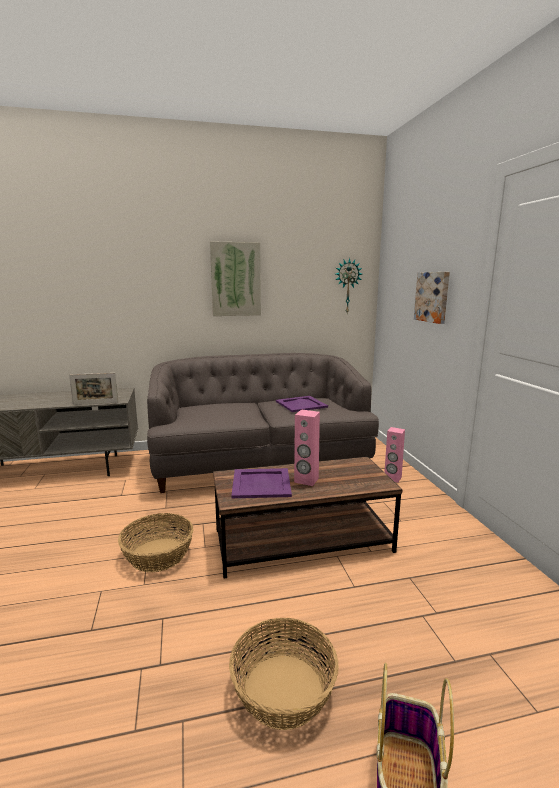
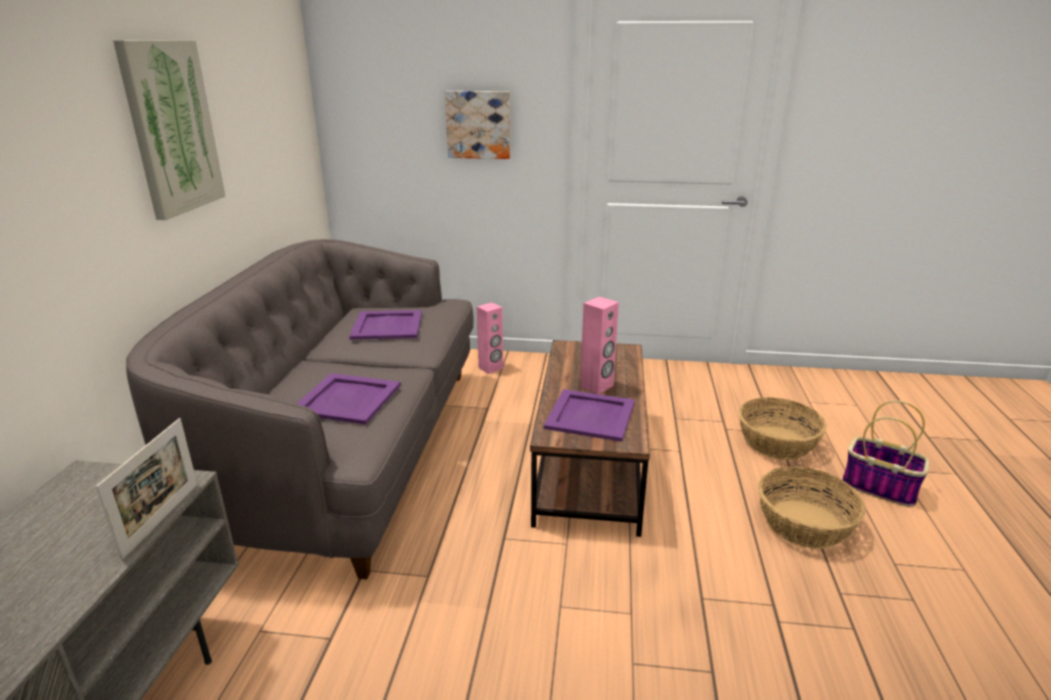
camera: 70 degrees left, 10 degrees up
basket [118,513,193,572] -> basket moved to [739,397,827,460]
wall clock [336,258,362,313] -> none
none -> purple tray [296,373,401,425]

